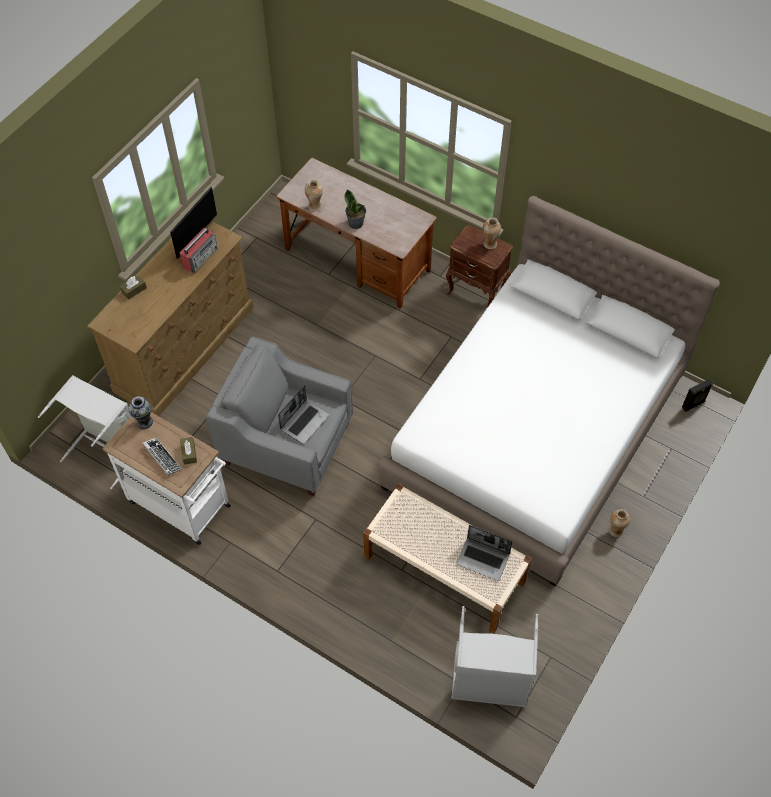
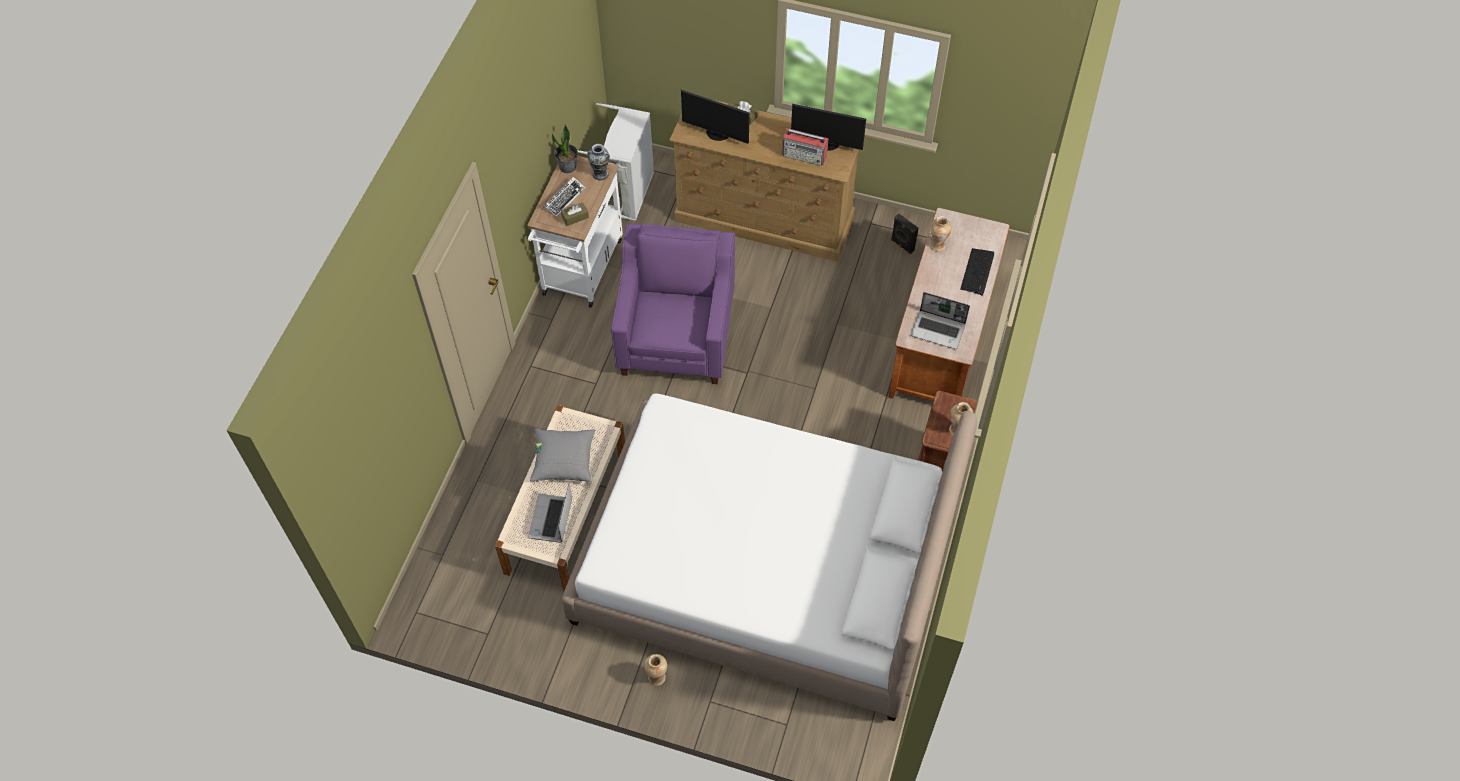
camera: 75 degrees right, 0 degrees up
grey armchair [206,337,353,496] -> purple armchair [611,223,735,384]
laptop [278,385,329,444] -> laptop moved to [911,292,970,349]
potted plant [345,190,366,229] -> potted plant moved to [552,124,578,173]
grey laundry basket [452,606,538,707] -> none
black speaker [682,379,713,412] -> black speaker moved to [891,214,918,254]
none -> grey pillow [530,428,595,482]
none -> monitor [681,90,749,144]
none -> keyboard [960,248,994,295]

